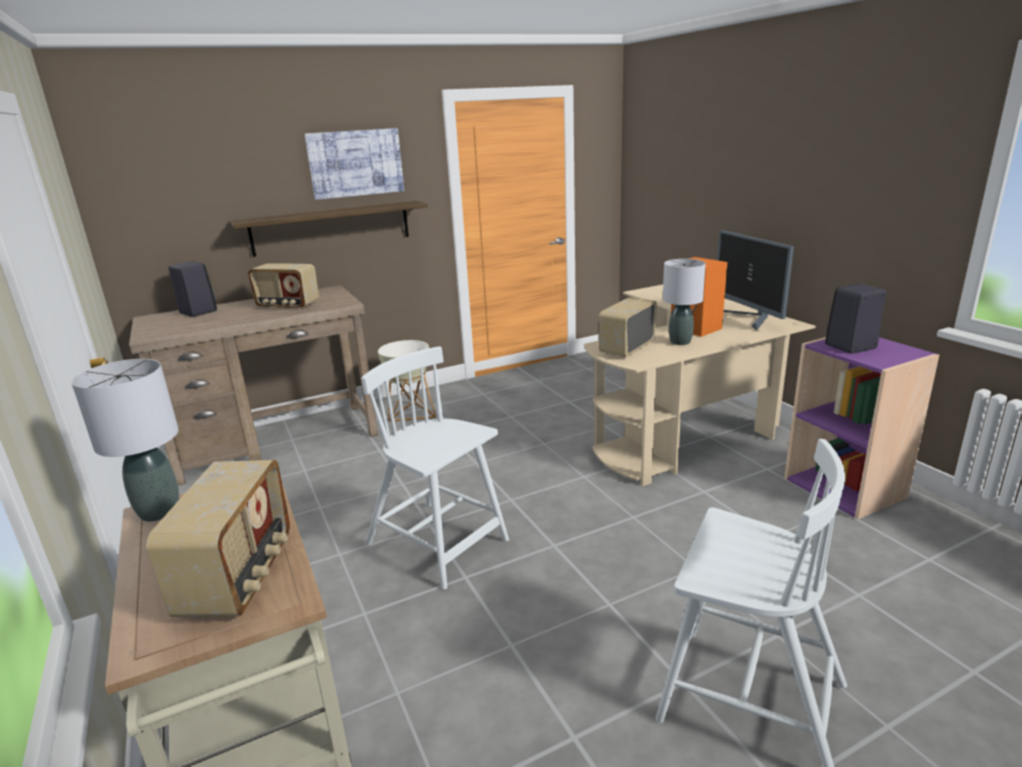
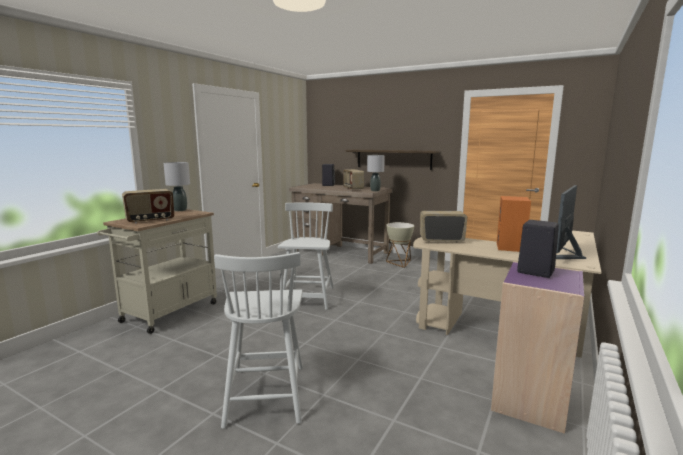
camera: 55 degrees right, 10 degrees down
picture [304,128,404,200] -> none
grey table lamp [663,259,706,345] -> grey table lamp moved to [367,155,385,191]

